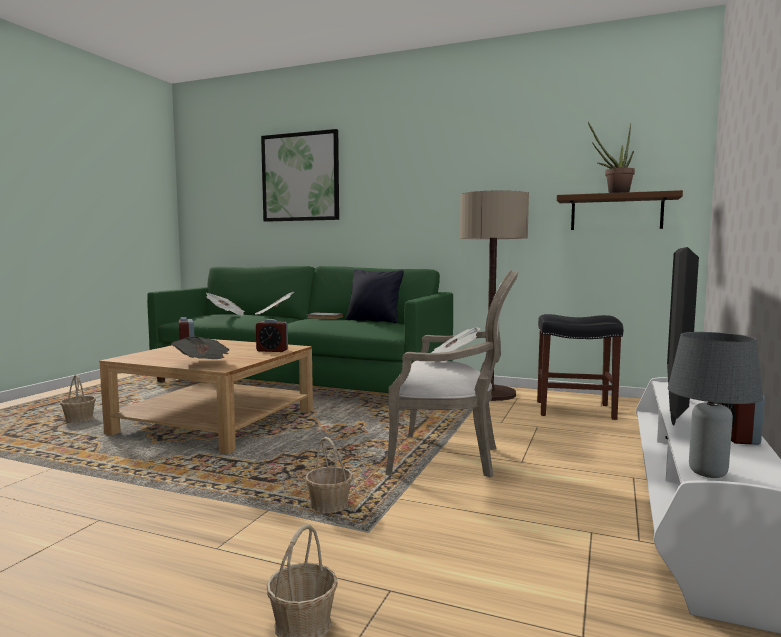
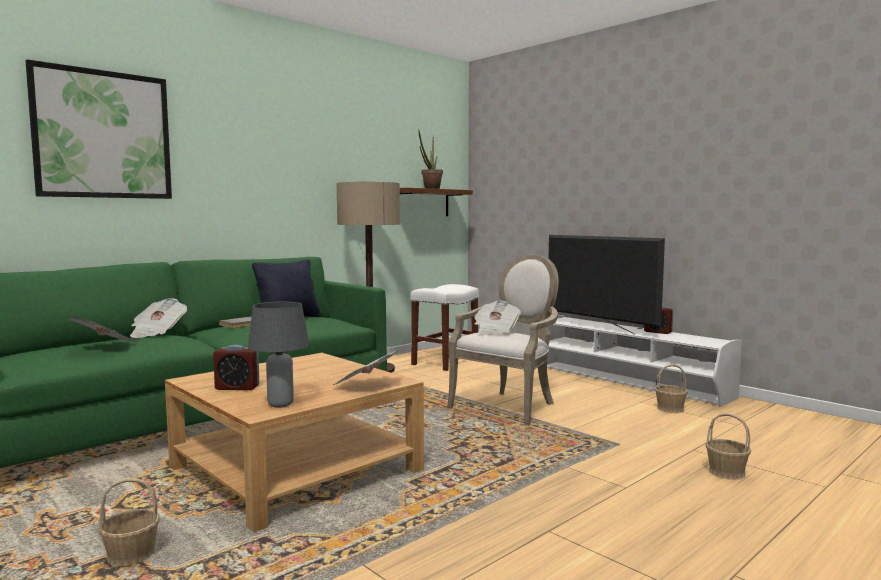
camera: 65 degrees left, 0 degrees up
alarm clock [256,319,288,352] -> none
basket [305,437,353,513] -> basket moved to [655,364,688,413]
black stool [537,314,623,420] -> white stool [410,284,479,371]
grey table lamp [668,332,763,478] -> grey table lamp moved to [248,302,310,408]

